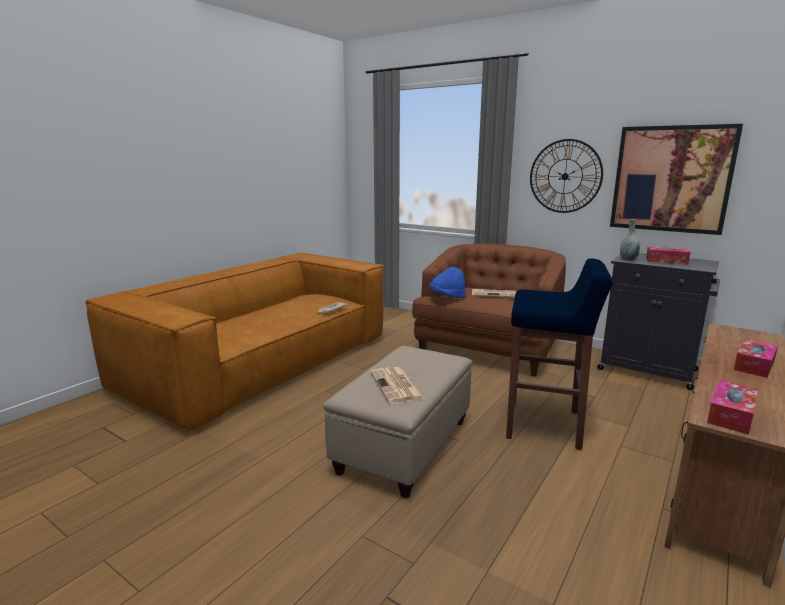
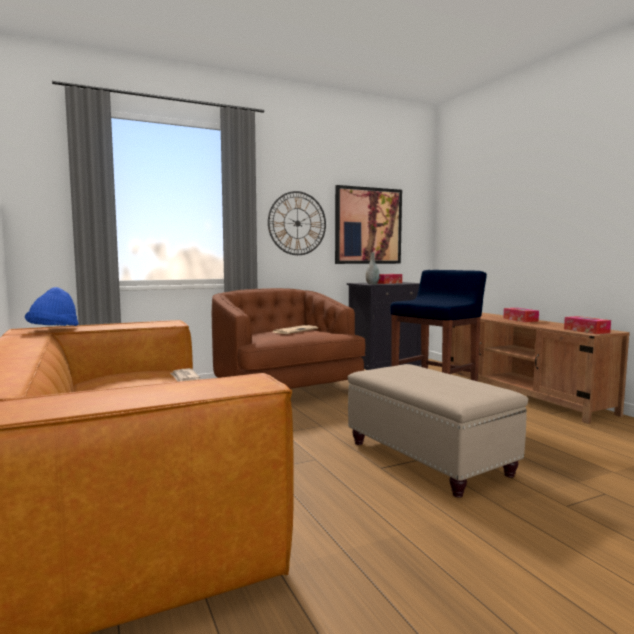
camera: 60 degrees left, 10 degrees down
newspaper [370,367,425,404] -> none
blue hat [429,267,466,298] -> blue hat moved to [25,287,79,326]

